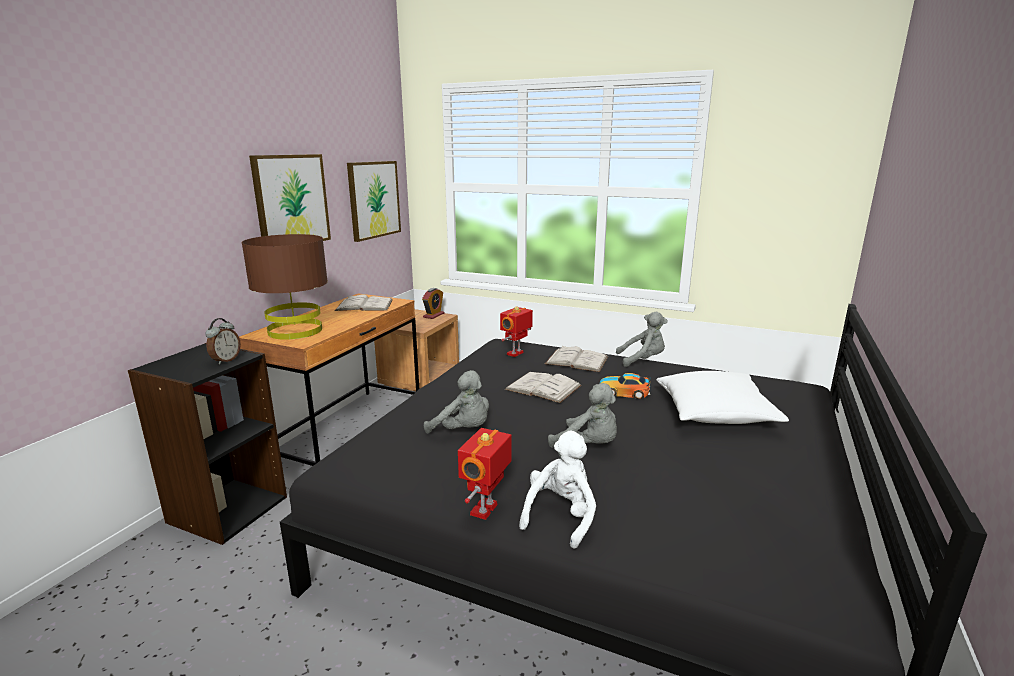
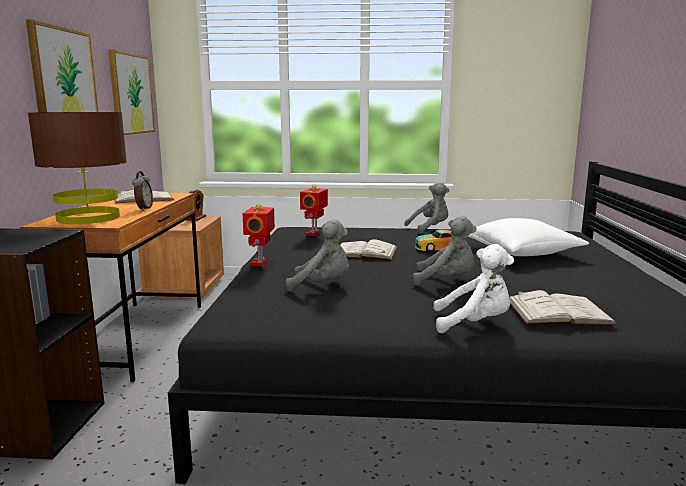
camera: 20 degrees left, 5 degrees down
alarm clock [205,318,241,365] -> alarm clock moved to [132,171,153,211]
toy robot [458,428,512,520] -> toy robot moved to [243,204,275,266]
white plush toy [519,431,596,549] -> white plush toy turned 90 degrees clockwise [433,244,514,333]
white book [545,346,608,372] -> white book moved to [509,290,617,325]

